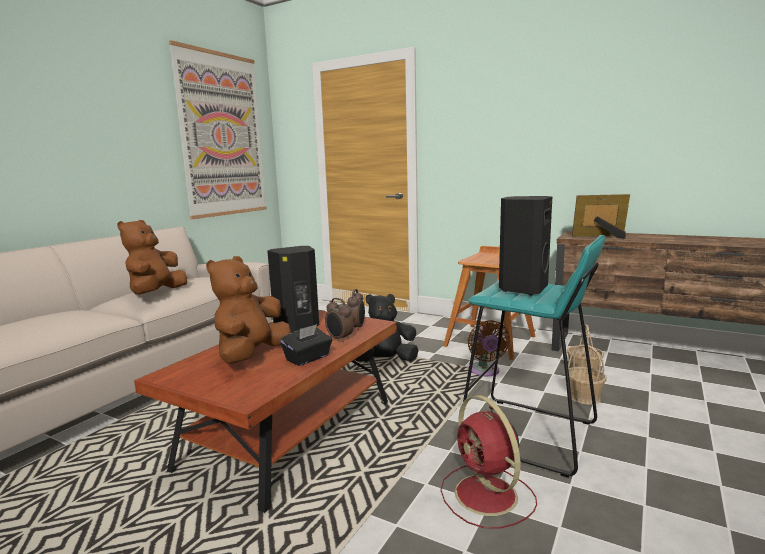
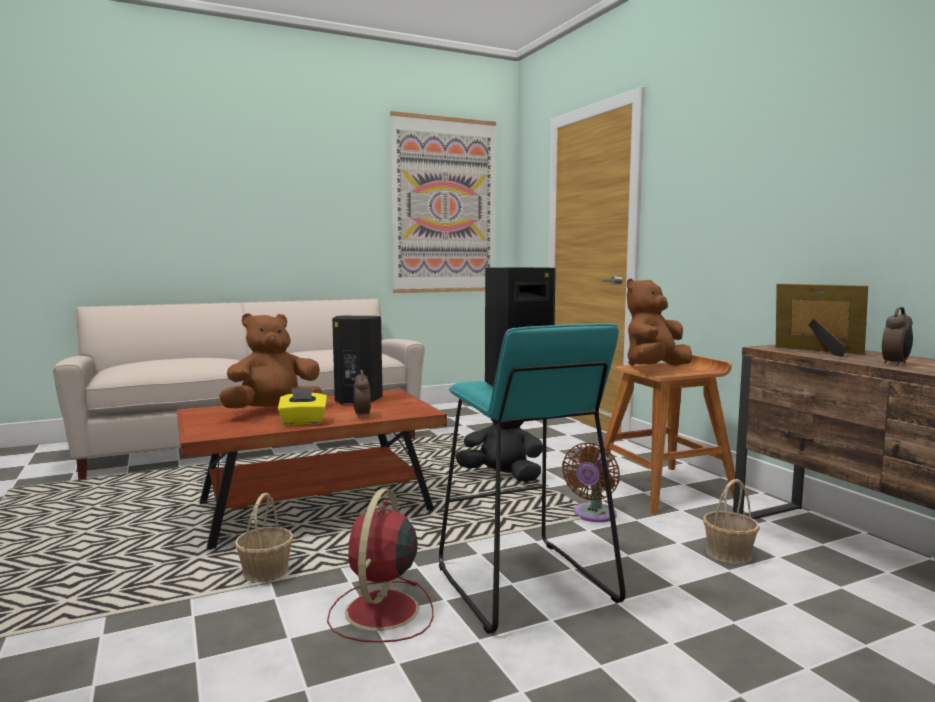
camera: 35 degrees right, 5 degrees down
brown plush toy [117,220,187,295] -> brown plush toy moved to [627,278,692,366]
black tissue box [280,324,332,366] -> yellow tissue box [278,388,327,425]
alarm clock [347,289,365,331] -> alarm clock moved to [882,307,913,366]
basket [568,344,607,405] -> basket moved to [234,493,294,584]

